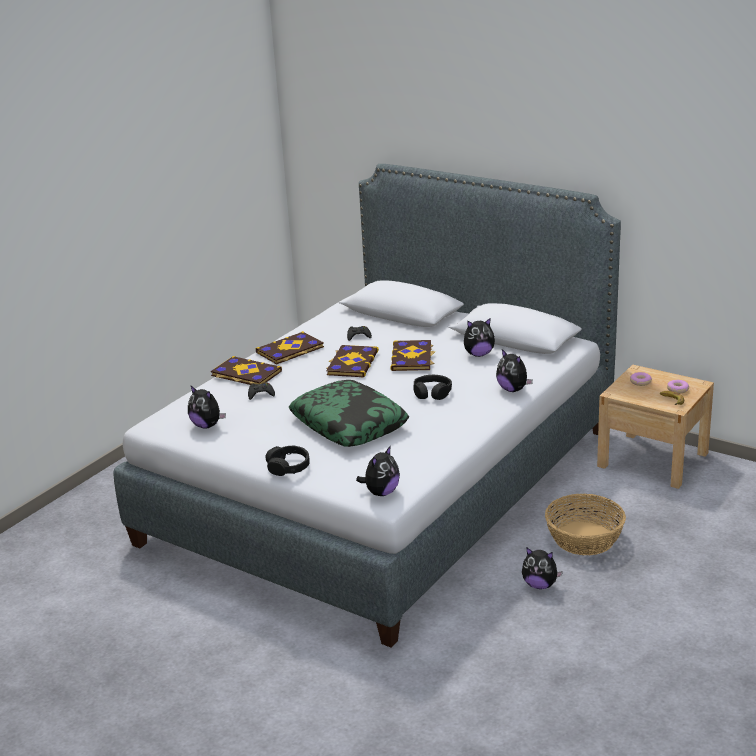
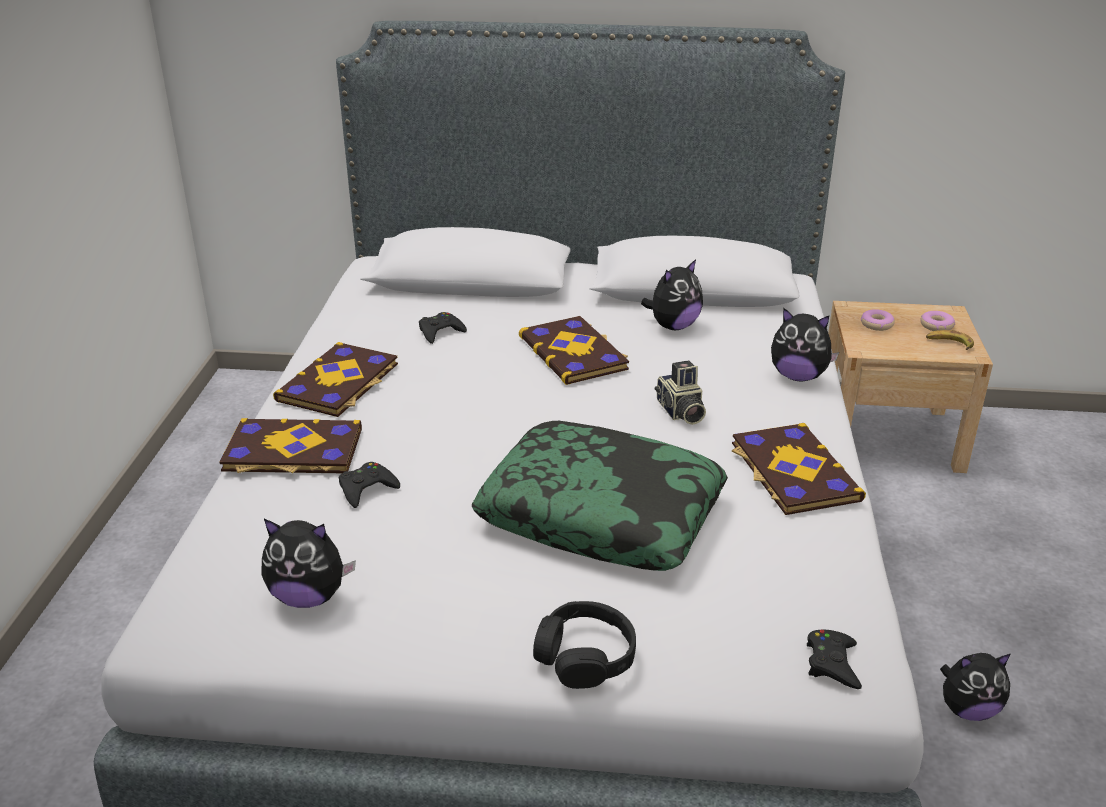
camera: 30 degrees left, 5 degrees up
book [326,345,379,377] -> book moved to [732,423,866,515]
plush toy [356,445,400,496] -> black game controller [807,630,862,689]
black headphones [413,375,452,400] -> camera [655,360,706,425]
basket [545,494,626,555] -> none

